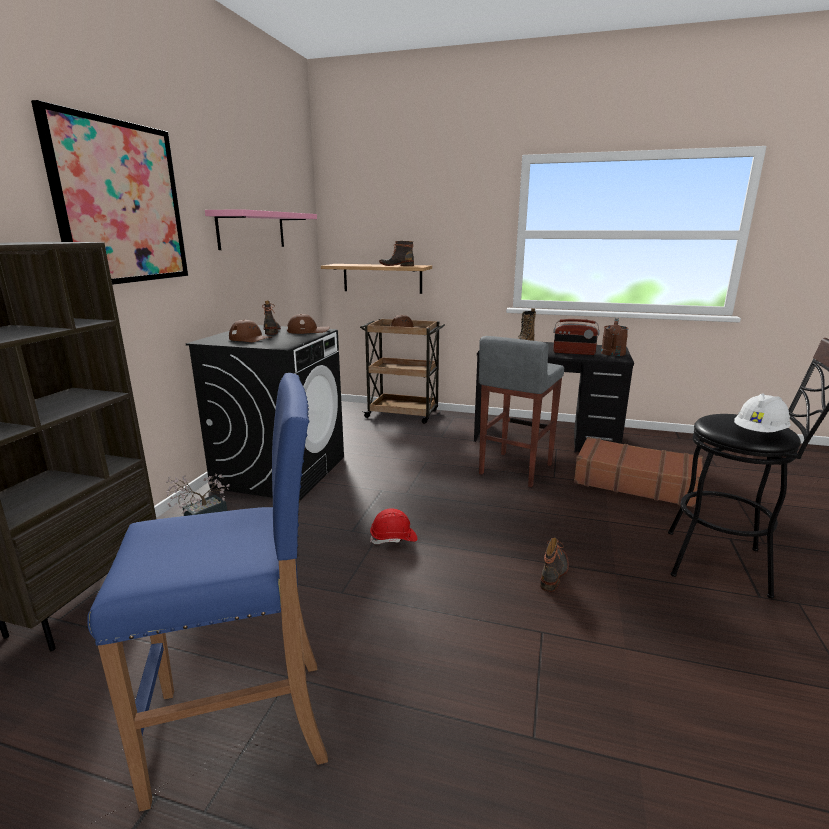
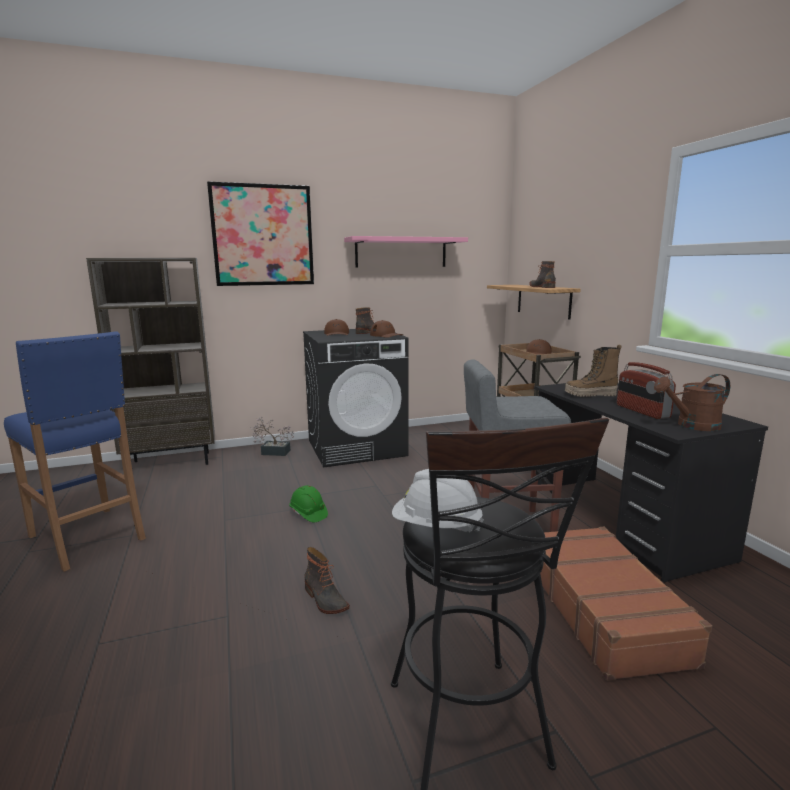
camera: 55 degrees right, 5 degrees down
red hard hat [370,508,417,544] -> green hard hat [289,486,328,522]
boot [540,538,569,592] -> boot turned 60 degrees clockwise [304,547,350,614]

